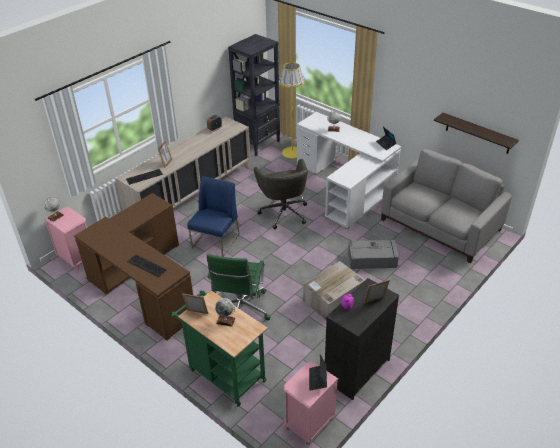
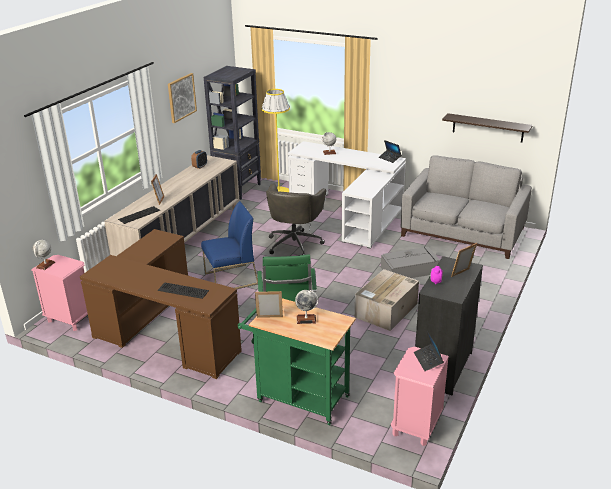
camera: 15 degrees left, 10 degrees down
blue chair [187,176,240,257] -> blue chair turned 60 degrees clockwise [201,201,258,289]
grey office chair [254,159,308,229] -> grey office chair turned 45 degrees clockwise [266,184,326,255]
none -> picture [168,73,197,123]

